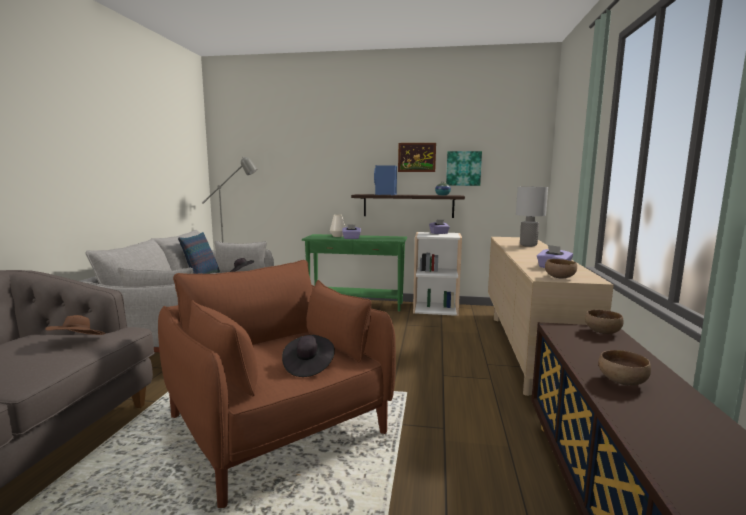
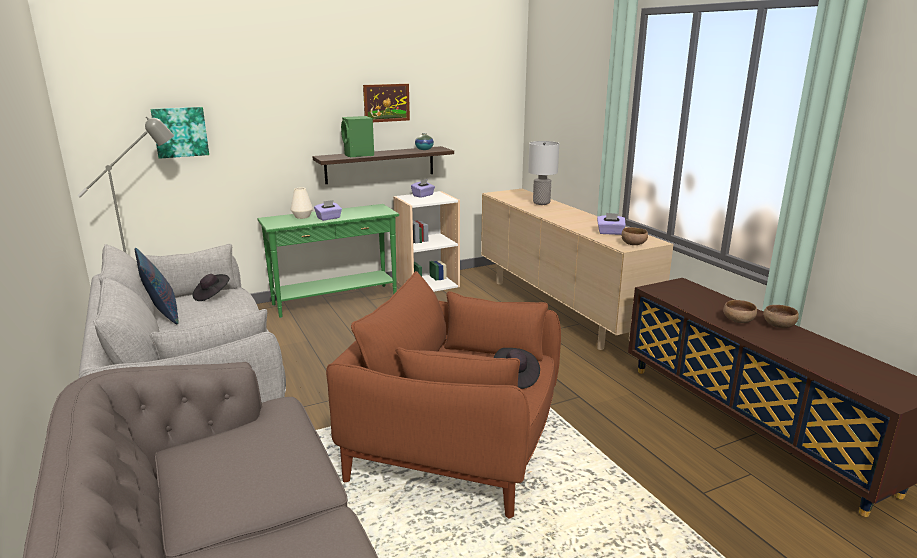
camera: 35 degrees left, 10 degrees up
brown hat [45,315,106,335] -> none
blue speaker [374,165,397,195] -> green speaker [341,116,374,157]
picture [446,151,482,186] -> picture moved to [150,107,209,159]
brown bowl [585,310,624,334] -> brown bowl moved to [763,305,799,328]

